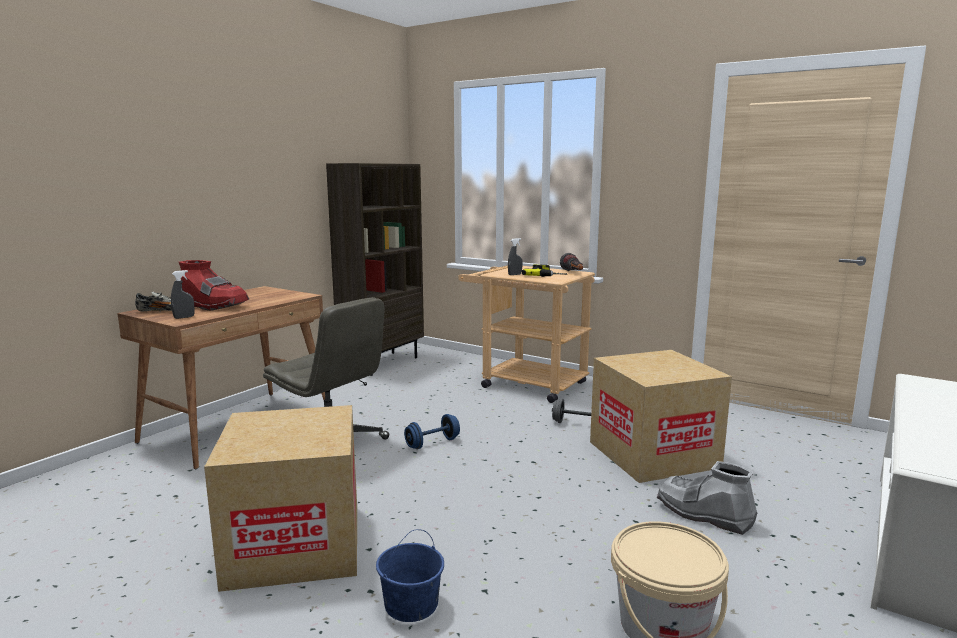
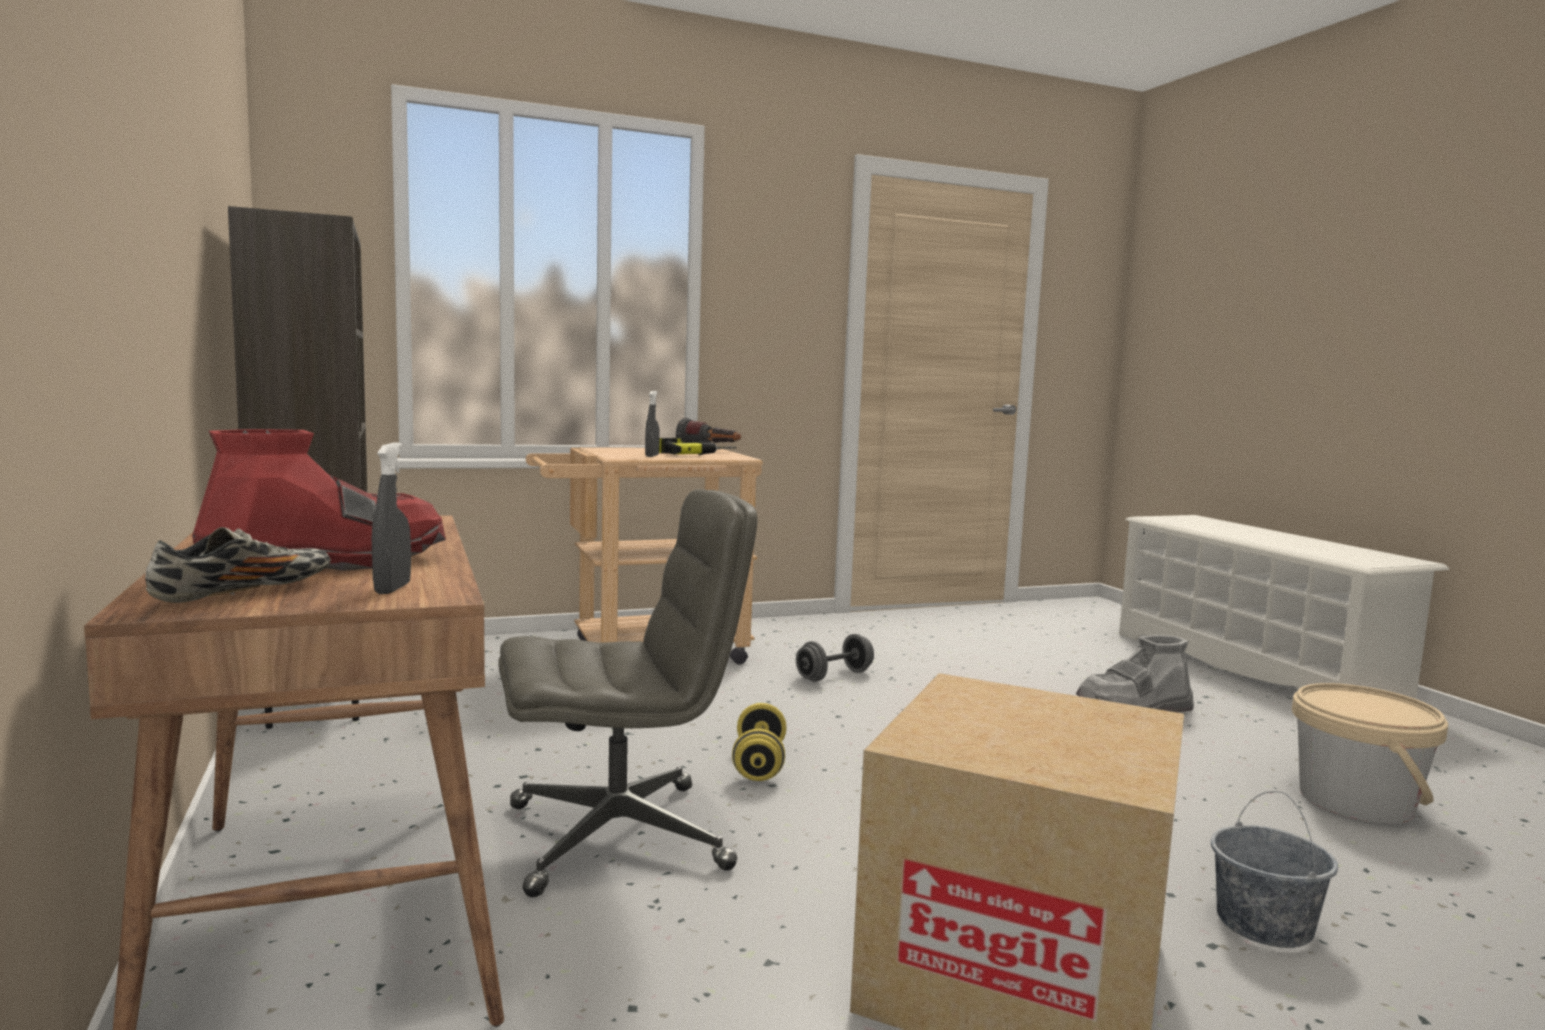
camera: 55 degrees left, 5 degrees down
blue bucket [376,529,444,622] -> grey bucket [1211,791,1338,948]
blue dumbbell [404,414,460,449] -> yellow dumbbell [732,703,786,781]
cardboard box [590,350,732,483] -> none

